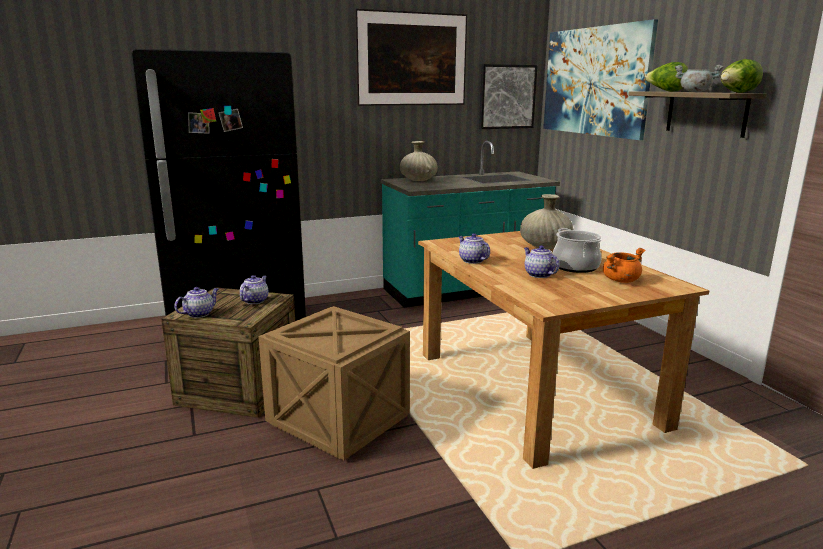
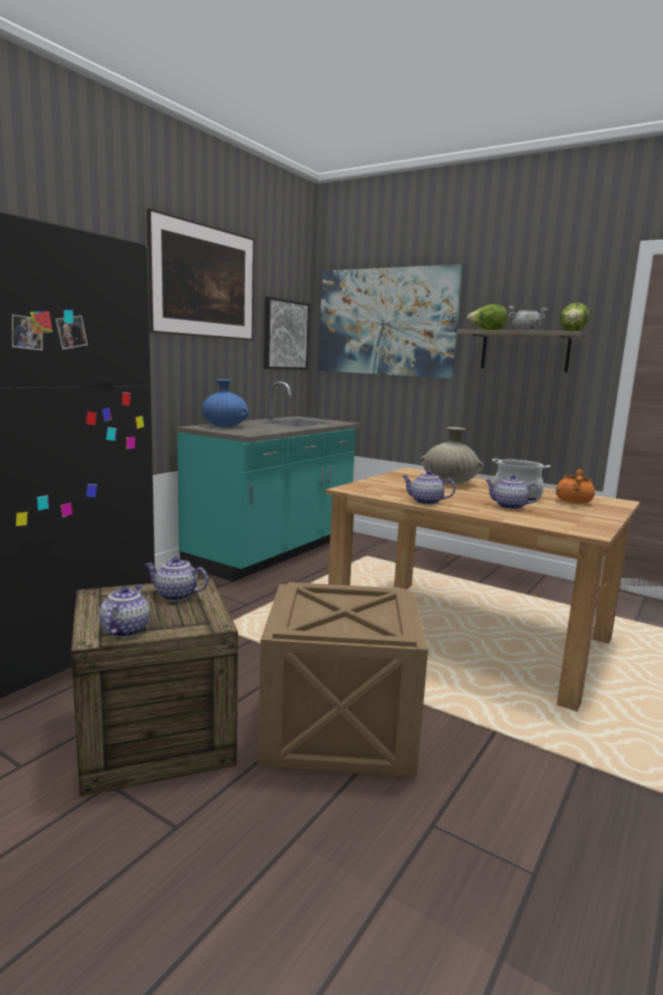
camera: 35 degrees left, 5 degrees down
teapot [240,275,268,304] -> teapot turned 60 degrees counterclockwise [145,557,209,601]
beige vase [400,141,438,181] -> blue vase [202,379,249,427]

